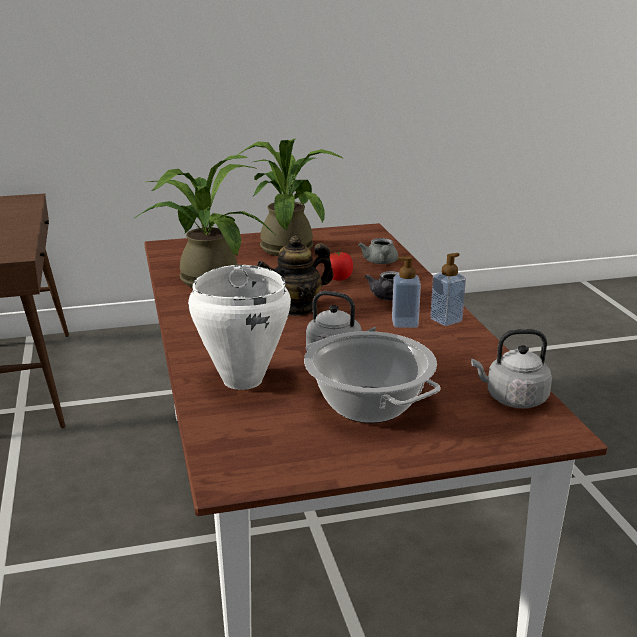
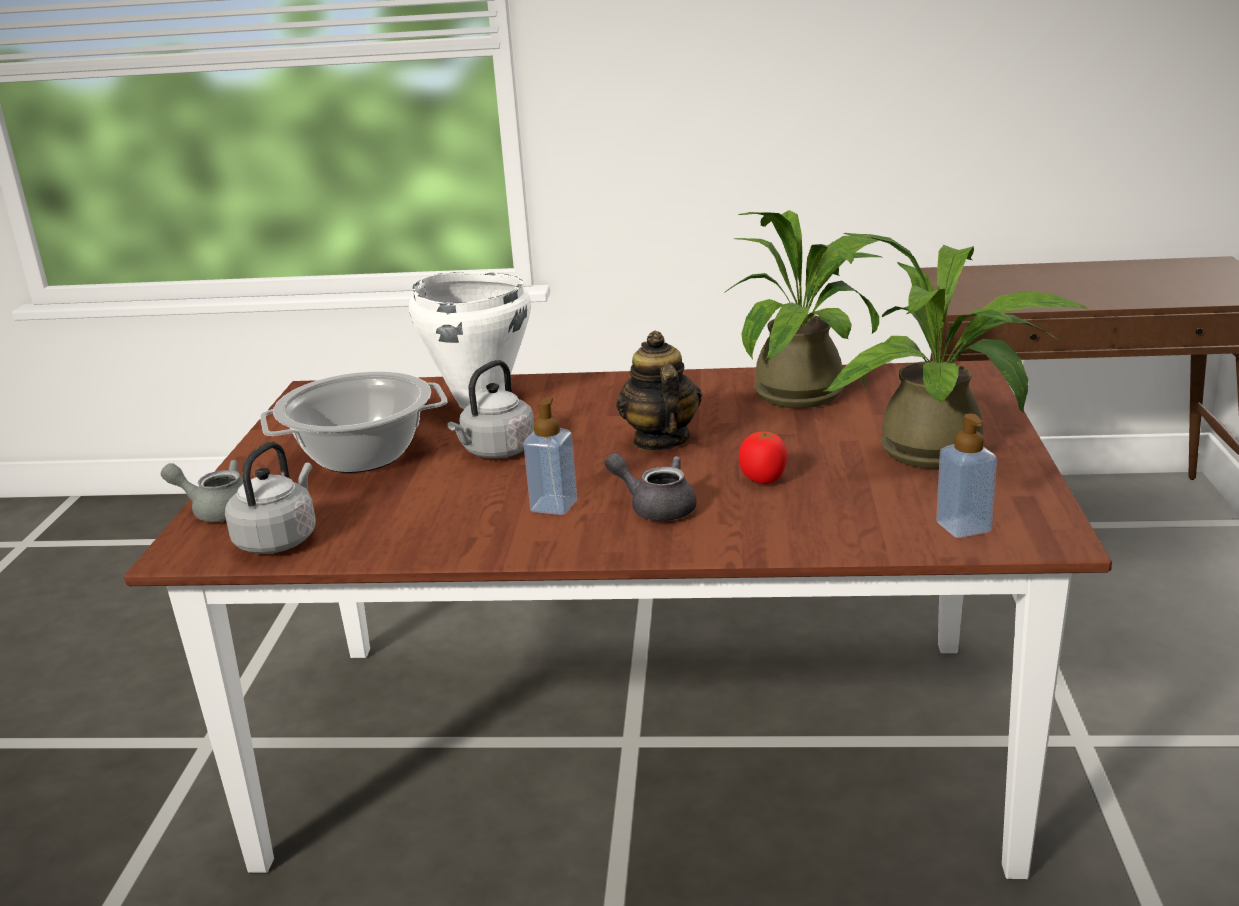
camera: 110 degrees right, 0 degrees up
grey teapot [358,238,398,264] -> grey teapot moved to [161,460,243,522]
soap dispenser [430,253,466,326] -> soap dispenser moved to [936,414,997,538]

